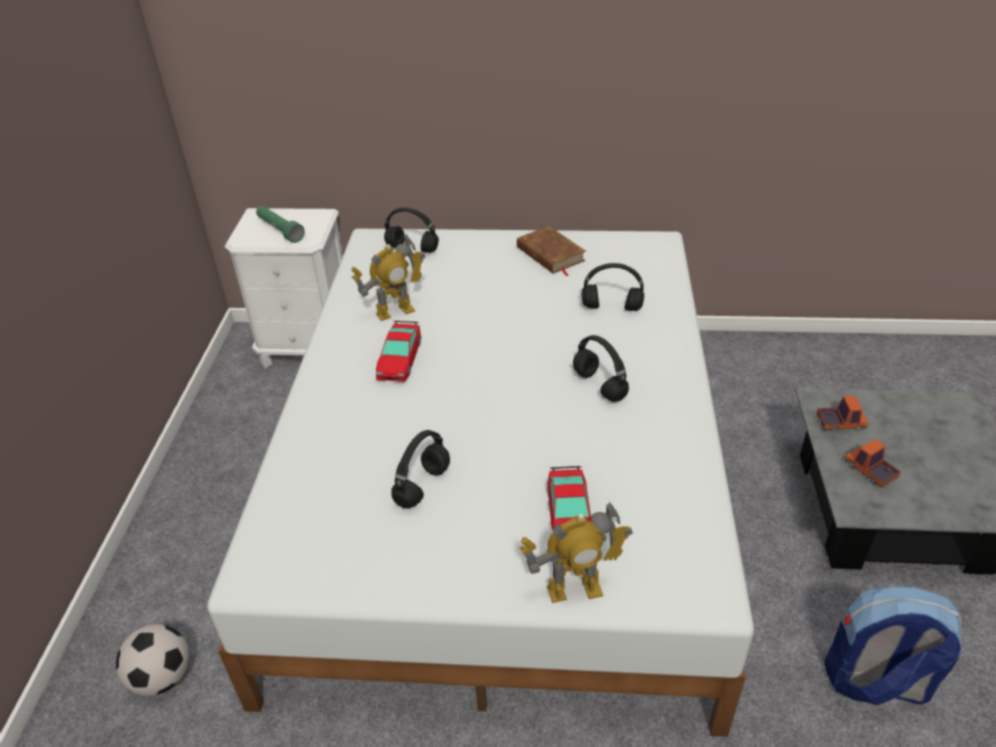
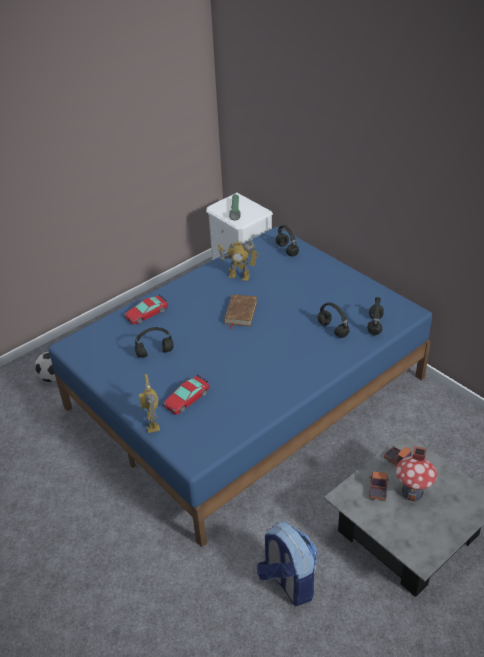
camera: 45 degrees right, 0 degrees up
white bed [207,229,754,737] -> blue bed [48,227,432,547]
toy car [376,321,421,382] -> toy car moved to [124,294,168,325]
brown book [517,226,586,276] -> brown book moved to [224,294,257,329]
toy robot [519,503,633,603] -> toy robot turned 45 degrees clockwise [139,374,160,433]
black headphones [573,335,629,402] -> black headphones moved to [367,297,384,335]
none -> toy house [395,446,437,502]

